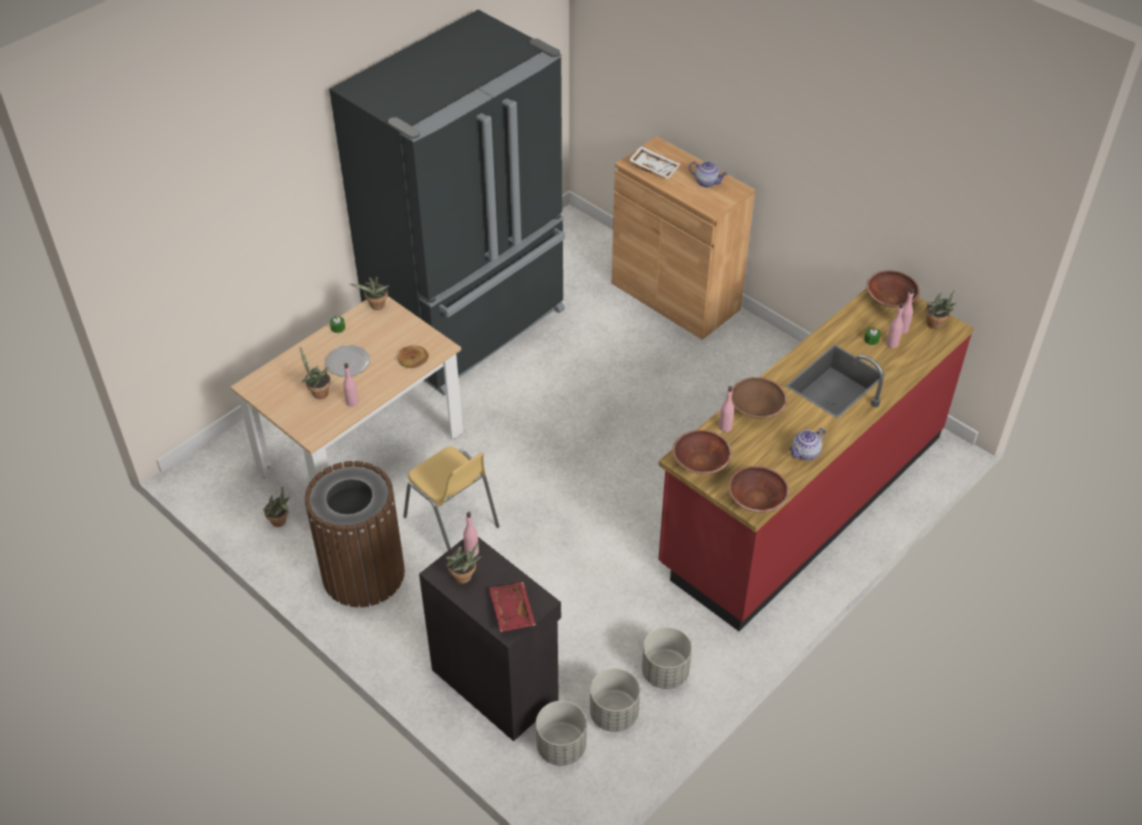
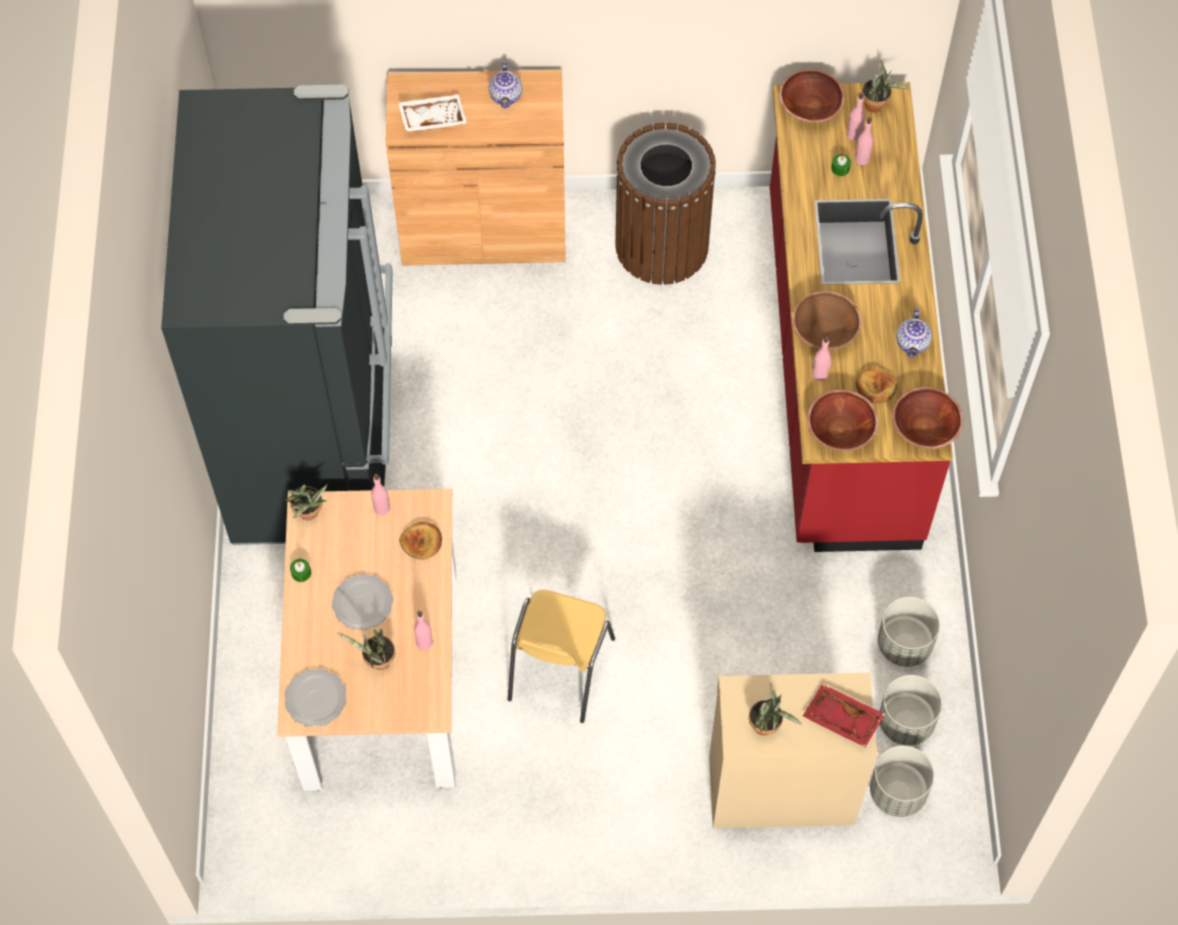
camera: 45 degrees left, 15 degrees up
potted plant [263,487,290,527] -> none
brown trash can [305,461,405,607] -> brown trash can moved to [616,123,716,285]
yellow chair [403,446,499,550] -> yellow chair turned 105 degrees clockwise [507,590,615,723]
black cabinet [419,537,561,741] -> beige cabinet [709,673,877,829]
pink bottle [463,512,479,557] -> pink bottle moved to [371,474,390,515]
teapot [689,161,727,187] -> teapot turned 105 degrees clockwise [489,62,522,108]
none -> plate [285,669,347,727]
none -> bread [856,367,898,403]

